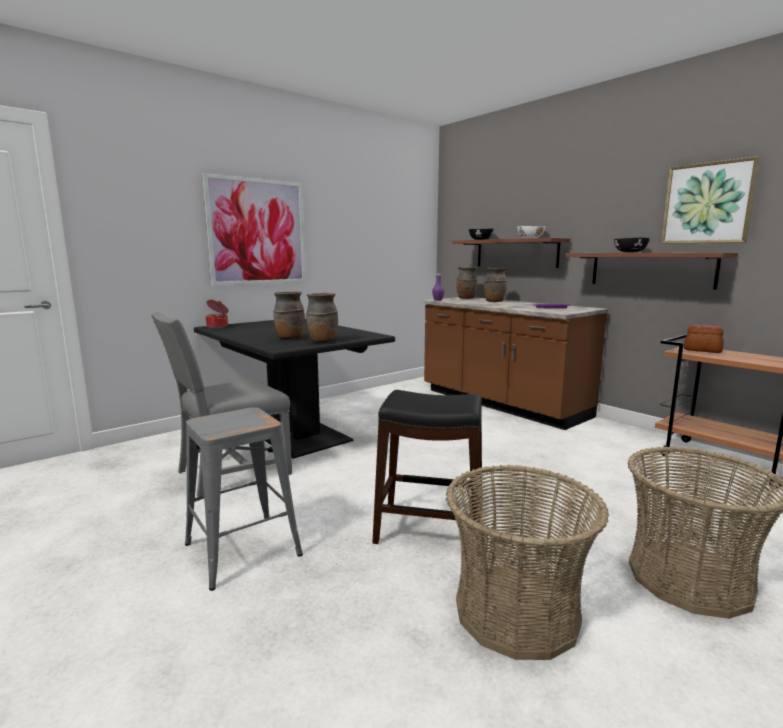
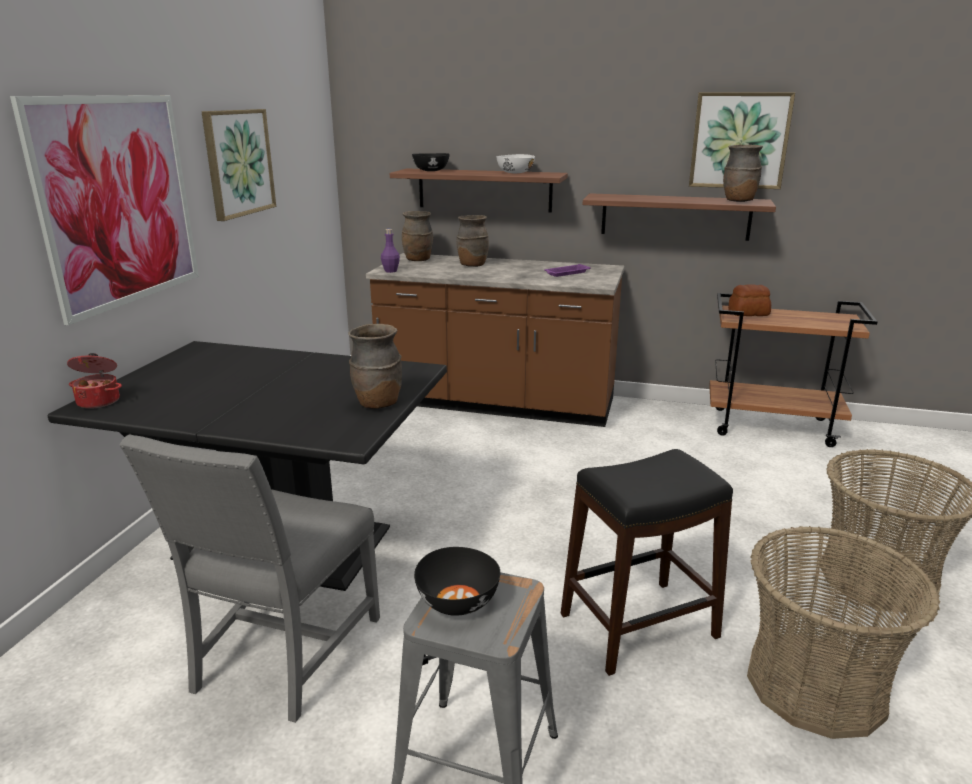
camera: 35 degrees left, 10 degrees up
brown vase [273,291,305,339] -> brown vase moved to [723,144,763,202]
black bowl [614,238,650,253] -> black bowl moved to [414,547,500,616]
none -> picture [202,109,276,221]

